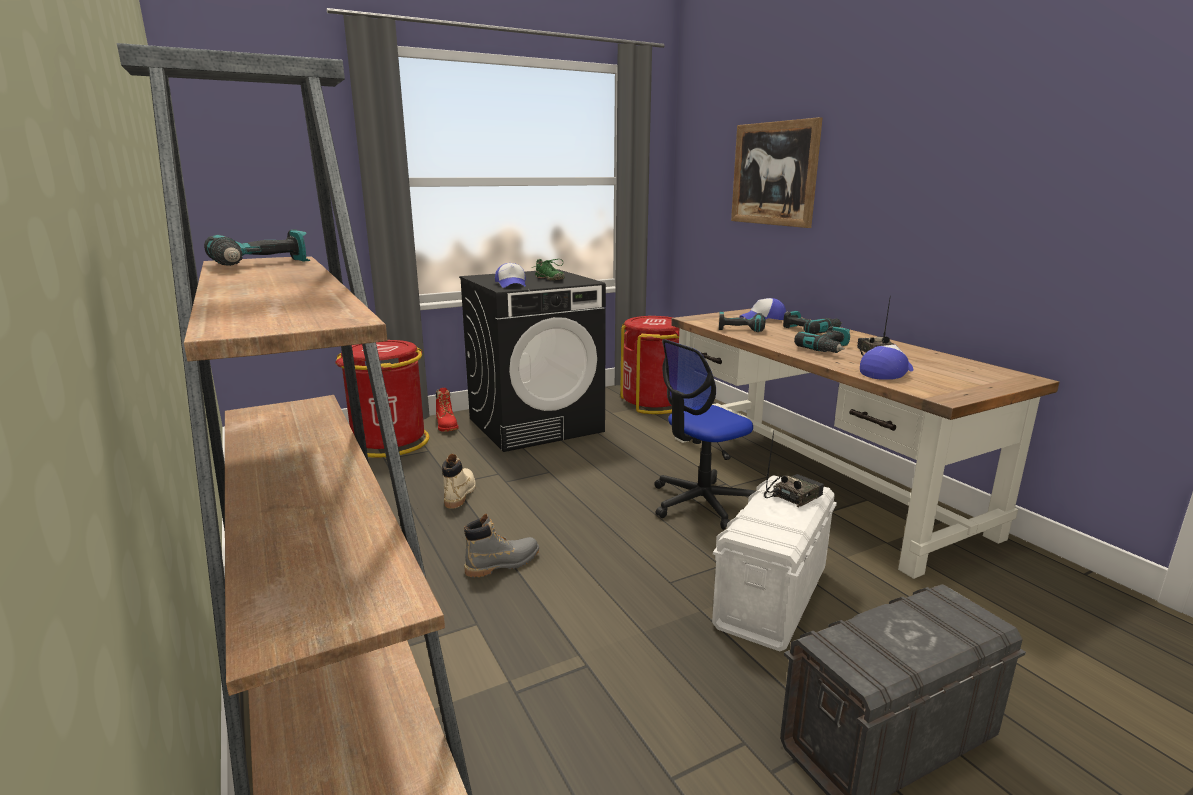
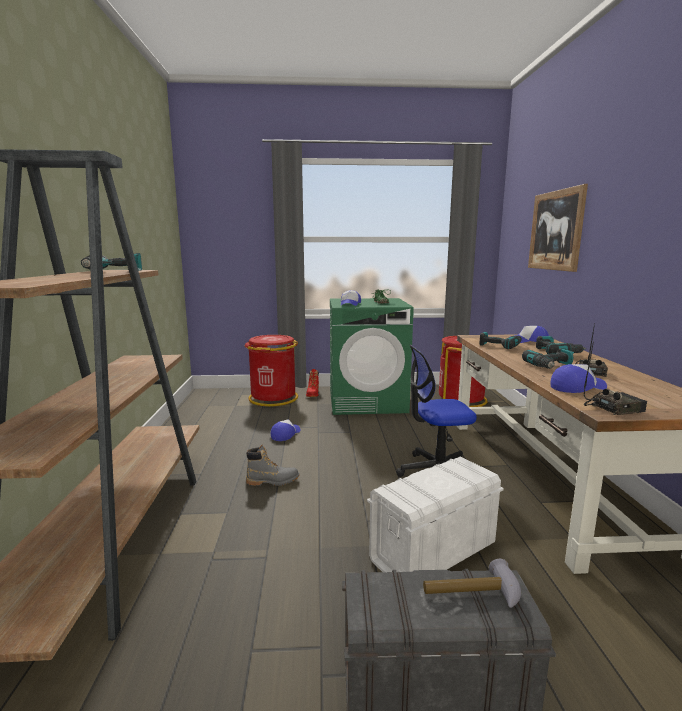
camera: 25 degrees right, 5 degrees down
beige boot [442,454,476,509] -> cap [271,419,301,441]
black washing machine [459,269,606,452] -> green washing machine [330,298,414,415]
radio [764,431,824,507] -> radio moved to [584,342,647,415]
none -> hammer [423,559,521,608]

